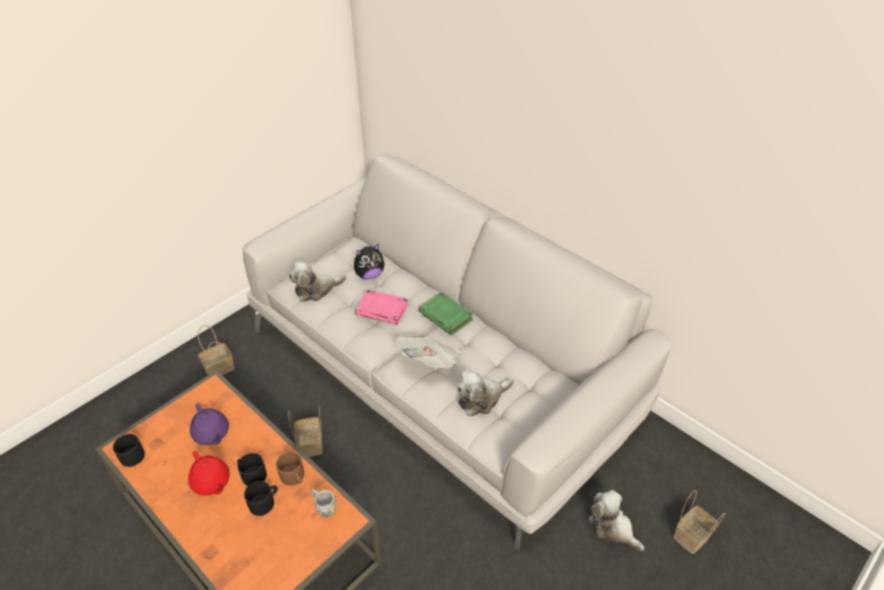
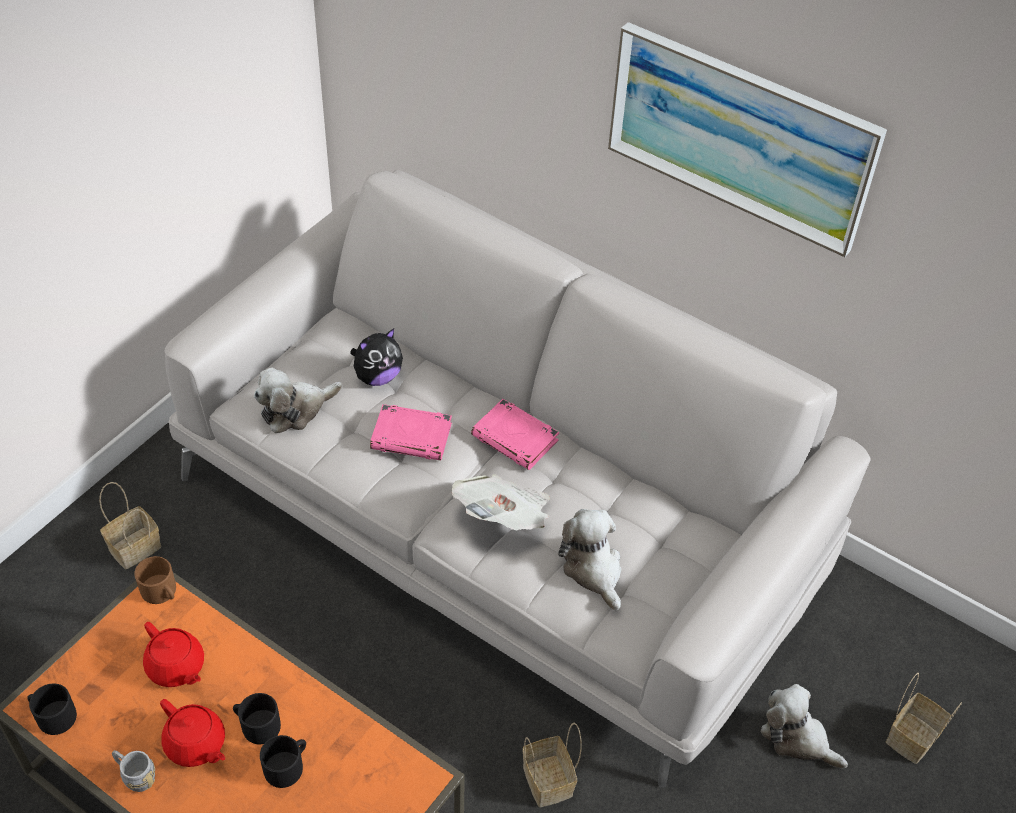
camera: 10 degrees left, 5 degrees up
purple teapot [190,403,229,445] -> red teapot [143,622,204,687]
brown mug [276,452,304,486] -> brown mug moved to [134,556,176,604]
basket [288,408,323,457] -> basket moved to [522,723,582,807]
grey mug [311,488,337,518] -> grey mug moved to [112,750,155,792]
green book [419,292,473,336] -> pink book [471,399,559,470]
plush toy [457,369,514,416] -> plush toy turned 105 degrees clockwise [558,509,621,611]
none -> picture [608,22,887,257]

